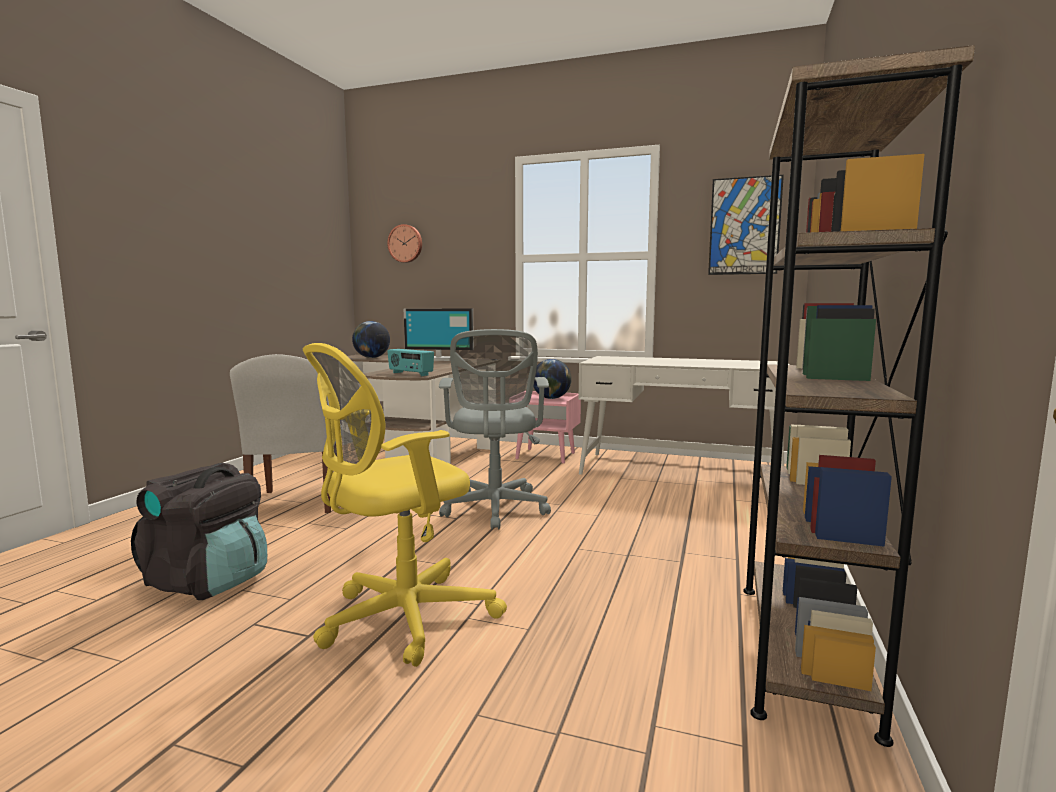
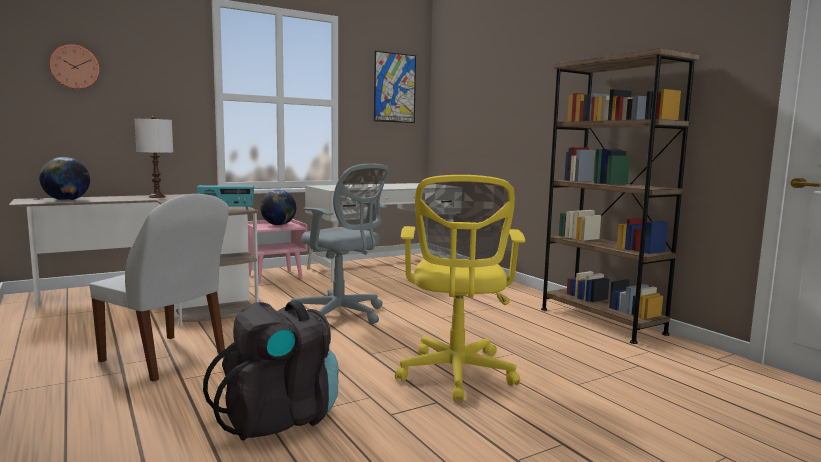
camera: 50 degrees left, 0 degrees up
monitor [404,308,473,361] -> white table lamp [135,116,173,198]

